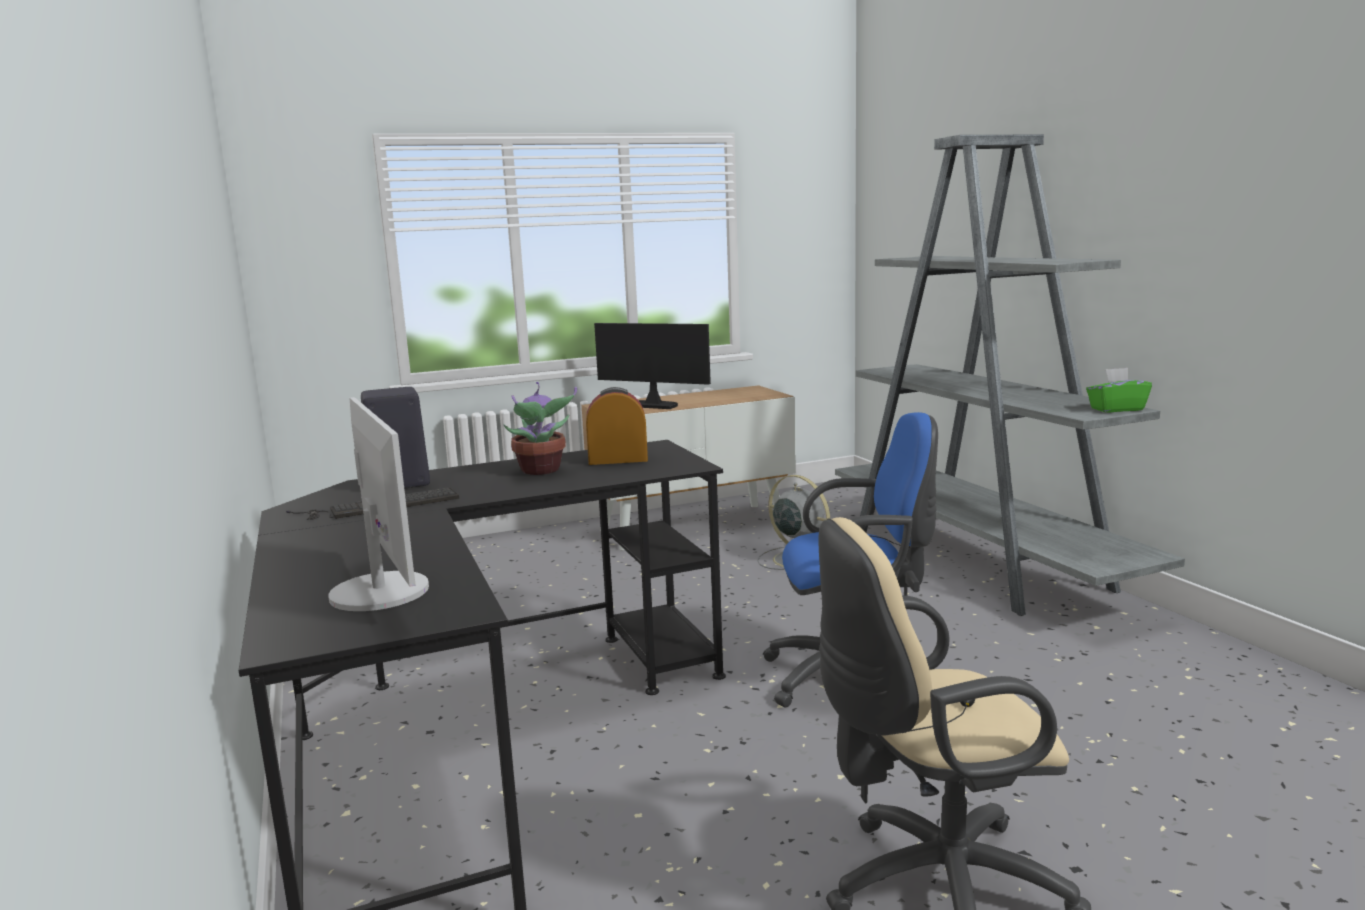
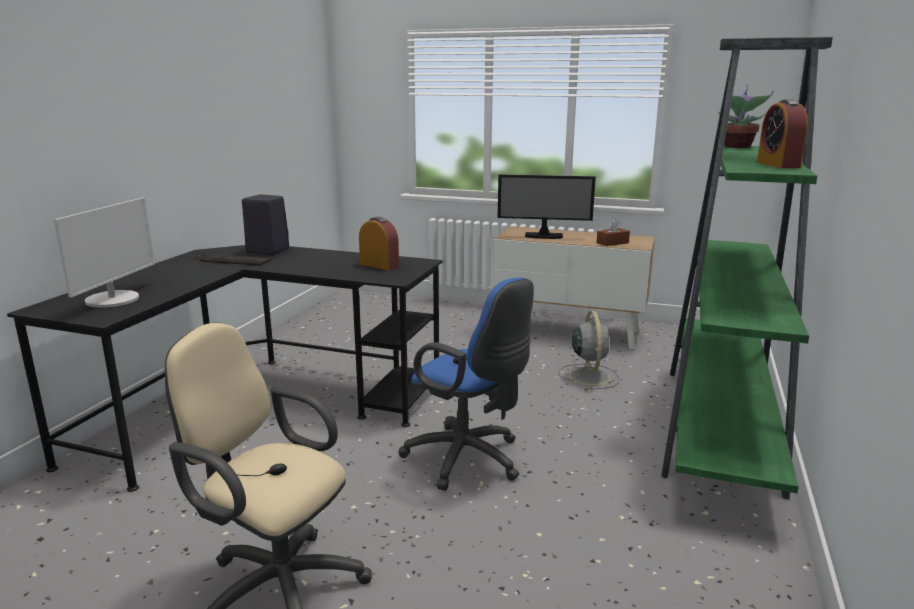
camera: 40 degrees right, 5 degrees up
potted plant [503,382,577,475] -> potted plant moved to [718,85,774,148]
monitor [594,323,711,409] -> monitor turned 120 degrees clockwise [498,174,596,239]
grey bookcase [835,135,1185,616] -> green bookcase [661,37,833,499]
green tissue box [1086,368,1152,412] -> none
none -> brown tissue box [597,219,630,246]
none -> alarm clock [757,99,808,168]

